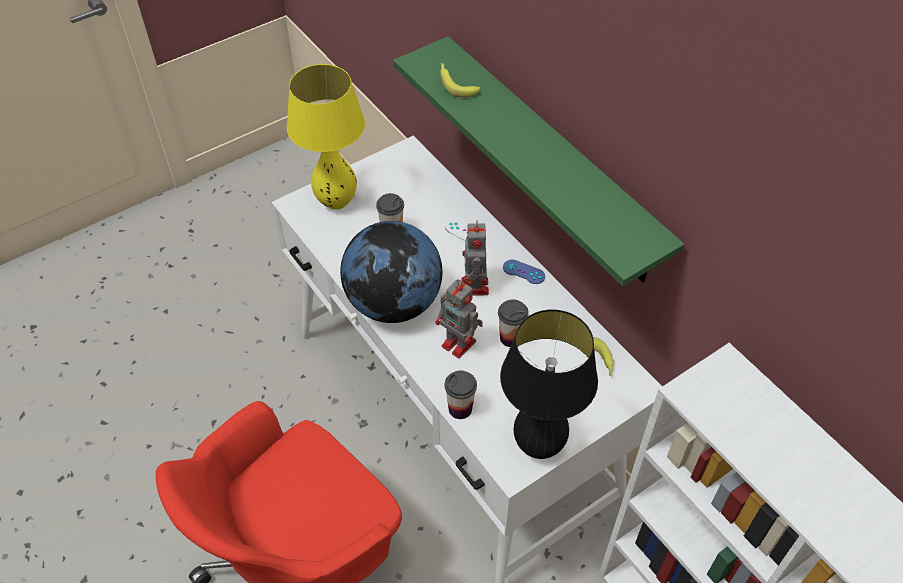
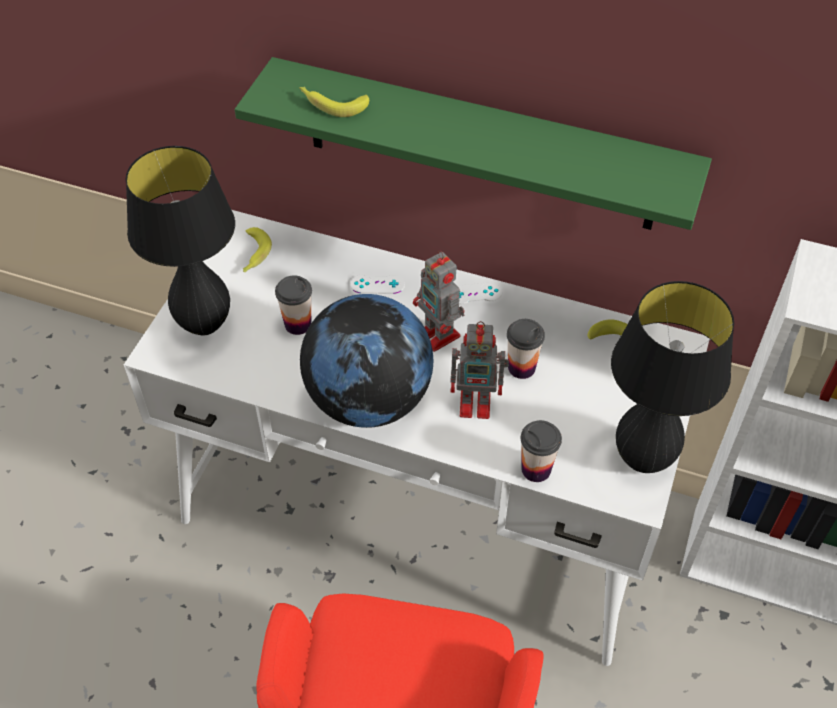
camera: 35 degrees left, 0 degrees up
yellow table lamp [287,64,365,210] -> black table lamp [126,146,235,335]
blue game controller [503,260,545,284] -> white game controller [458,282,503,305]
none -> banana [243,227,272,272]

